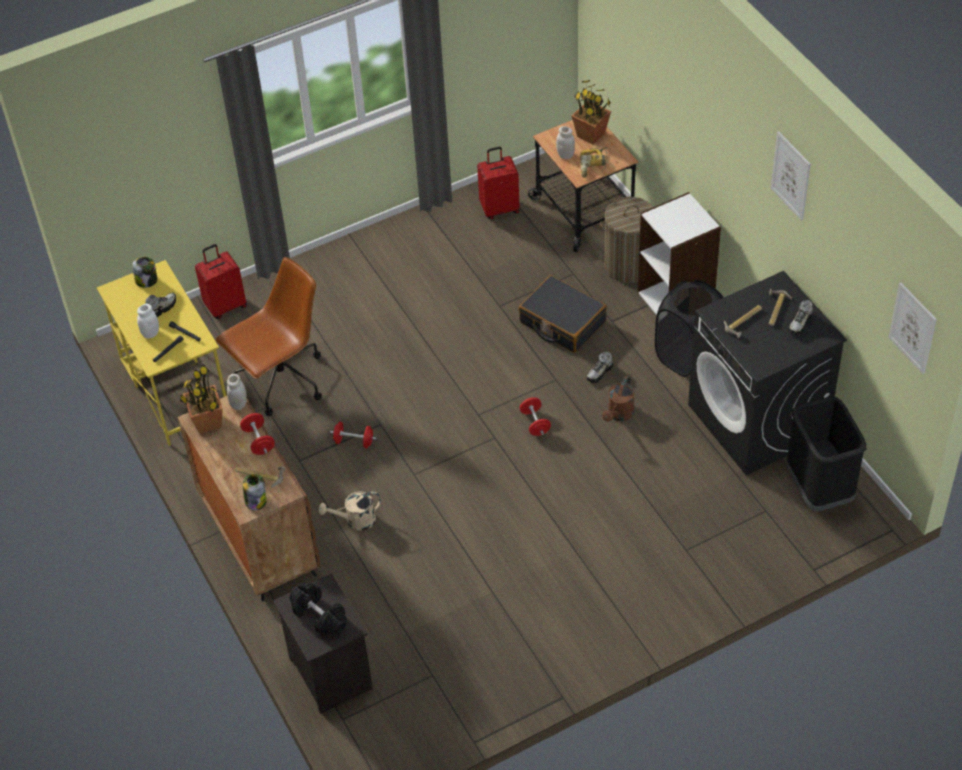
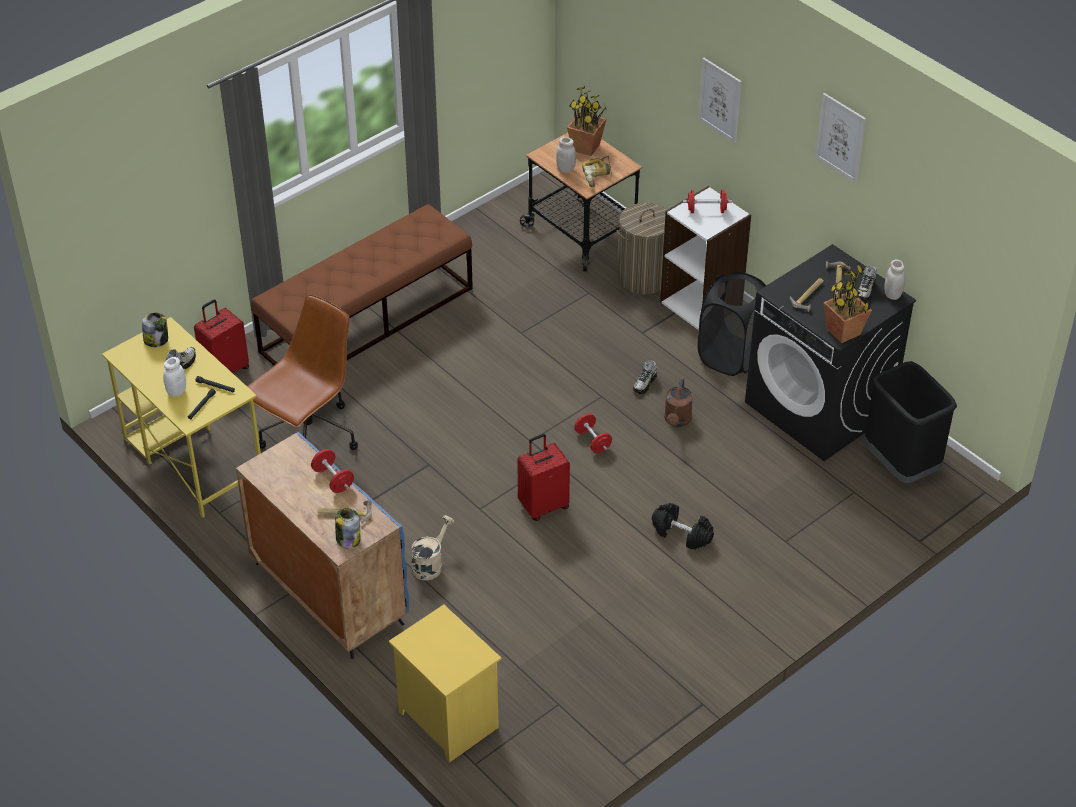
camera: 15 degrees left, 5 degrees down
brown cabinet [178,396,320,601] -> blue cabinet [236,432,409,659]
potted plant [180,364,223,434] -> potted plant moved to [823,263,872,343]
white jar [227,374,247,410] -> white jar moved to [884,259,905,300]
black nightstand [273,573,373,714] -> yellow nightstand [389,605,501,763]
black dumbbell [290,583,347,636] -> black dumbbell moved to [652,503,714,550]
beige watering can [319,491,381,531] -> beige watering can turned 150 degrees clockwise [411,515,454,581]
red dumbbell [330,422,376,448] -> red dumbbell moved to [683,190,732,213]
red suitcase [477,147,520,219] -> red suitcase moved to [517,434,570,521]
black suitcase [519,275,607,353] -> none
picture [888,283,937,374] -> picture moved to [698,58,742,143]
none -> brown bench [251,204,473,366]

